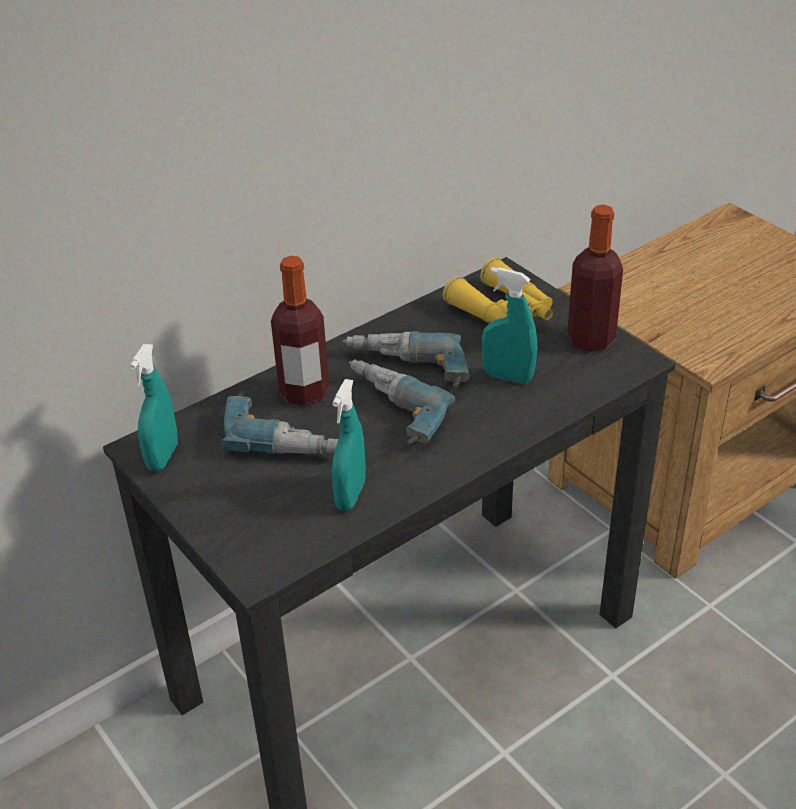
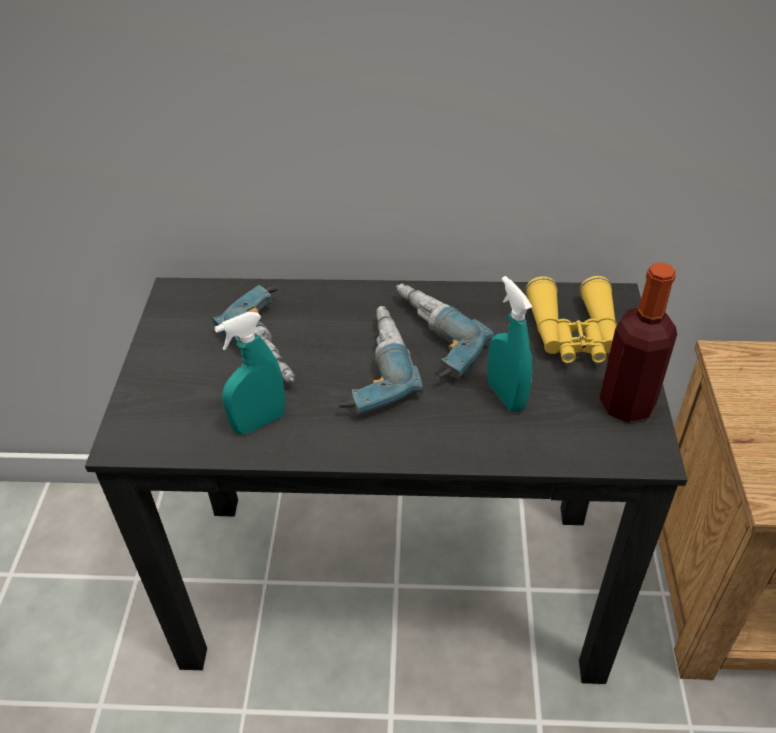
camera: 40 degrees right, 5 degrees up
turquoise spray bottle [130,344,178,472] -> none
bottle [271,256,329,406] -> none

